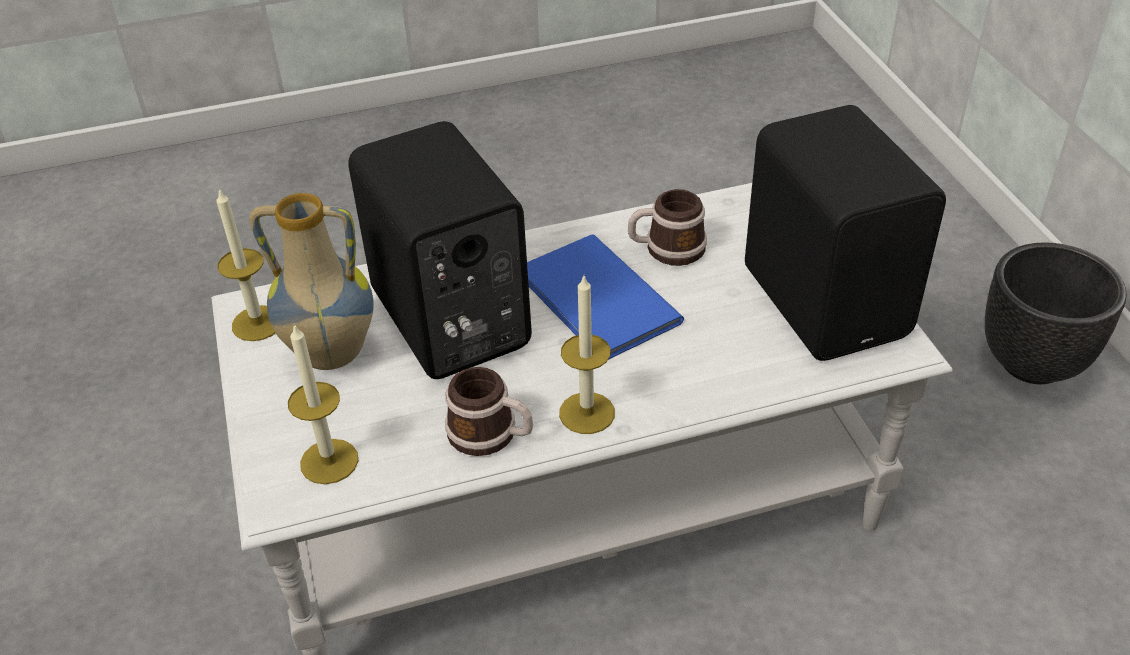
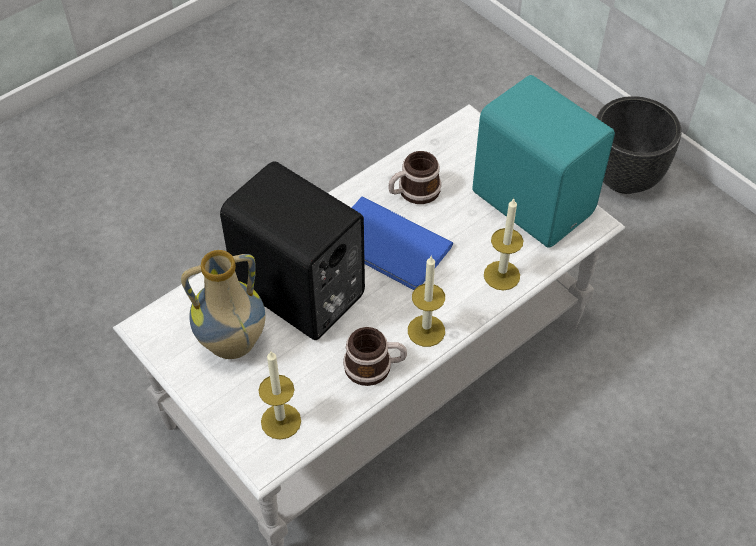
camera: 25 degrees left, 10 degrees up
candle [216,189,275,341] -> candle moved to [484,199,523,291]
black speaker [745,105,946,361] -> turquoise speaker [472,75,615,248]

